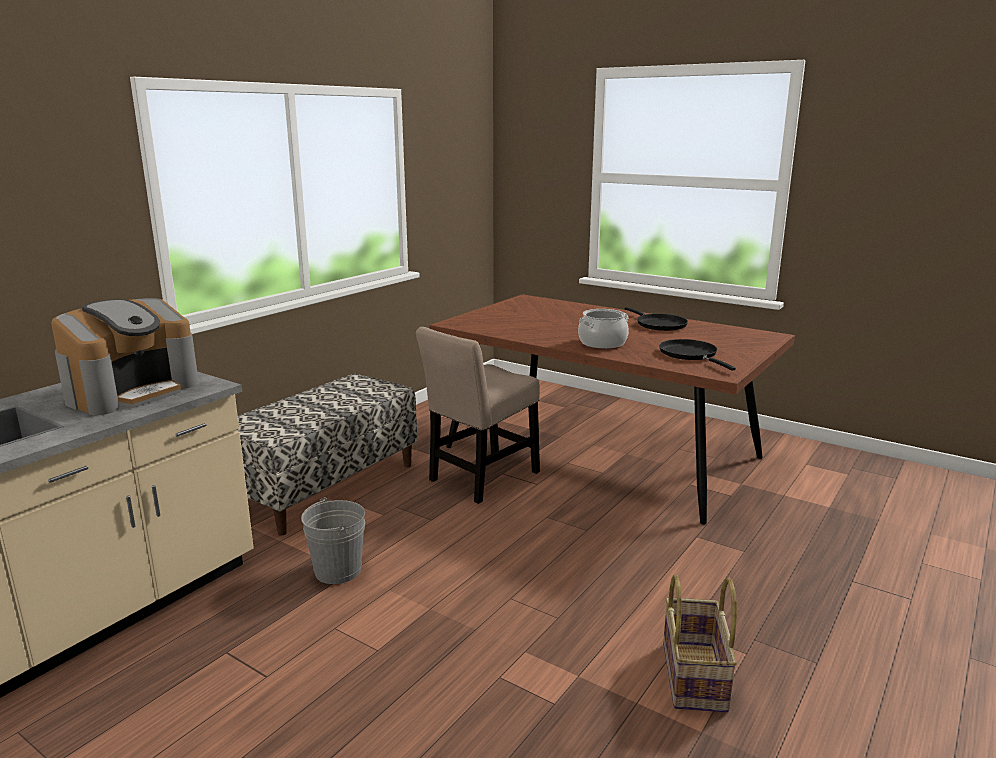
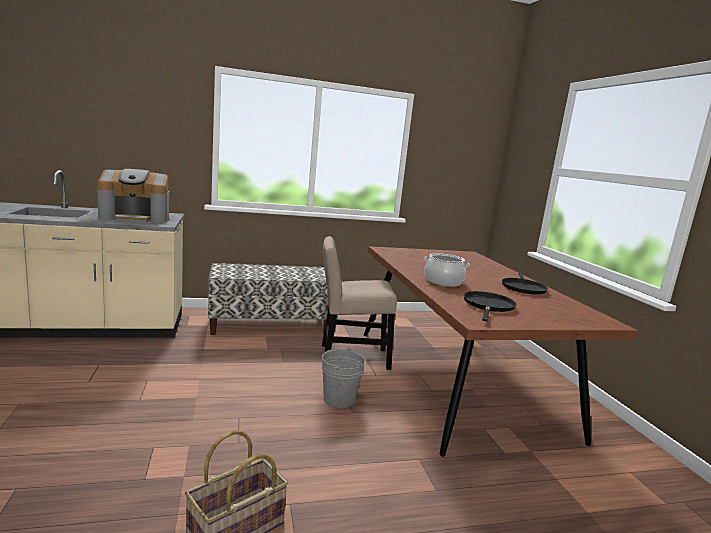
camera: 40 degrees right, 5 degrees down
grey bucket [301,497,365,584] -> grey bucket moved to [322,347,365,408]

